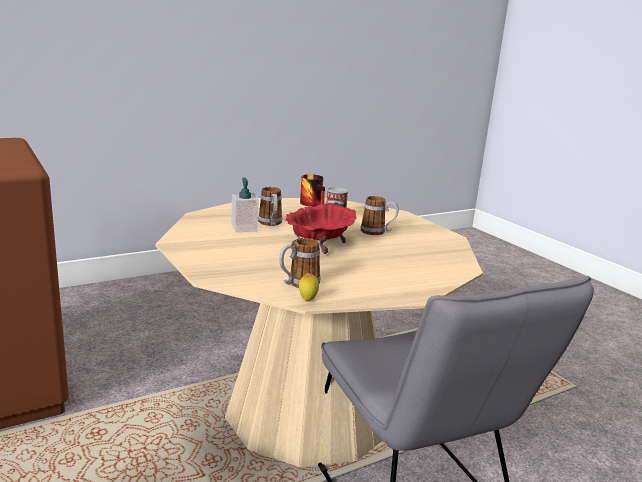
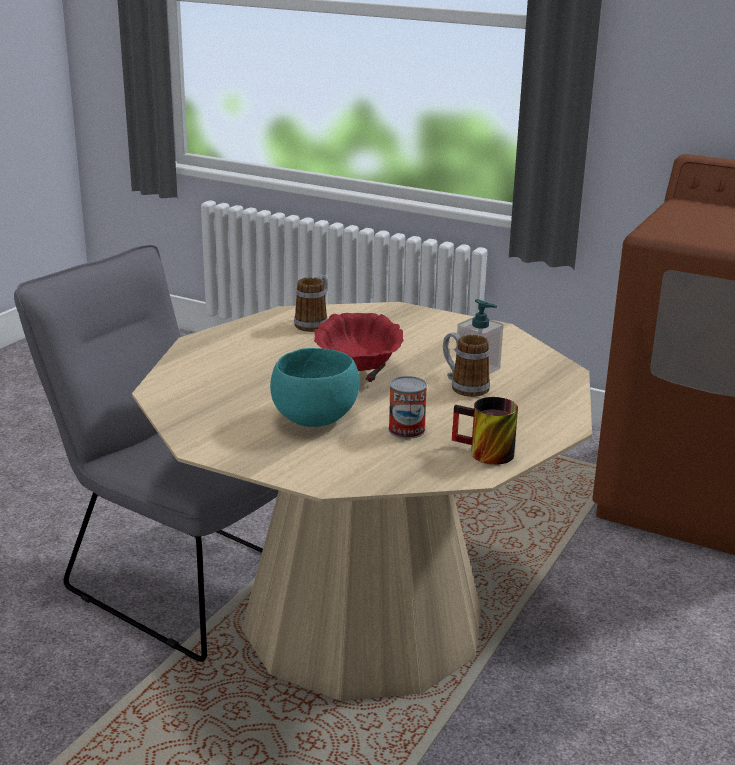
camera: 150 degrees right, 5 degrees up
lemon [299,273,319,301] -> none
mug [361,196,398,235] -> turquoise bowl [270,348,360,427]

